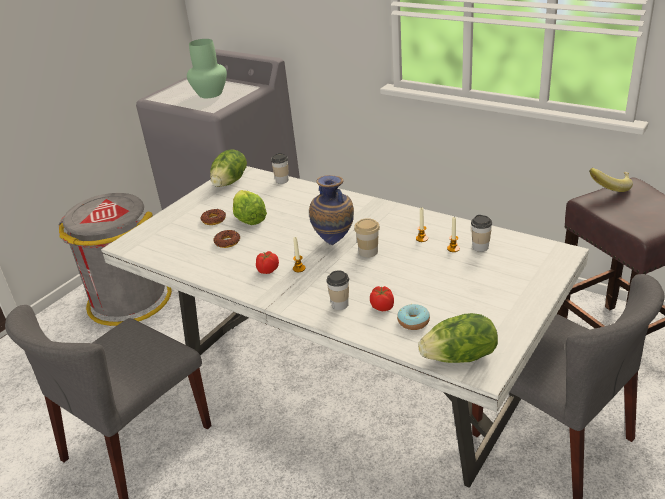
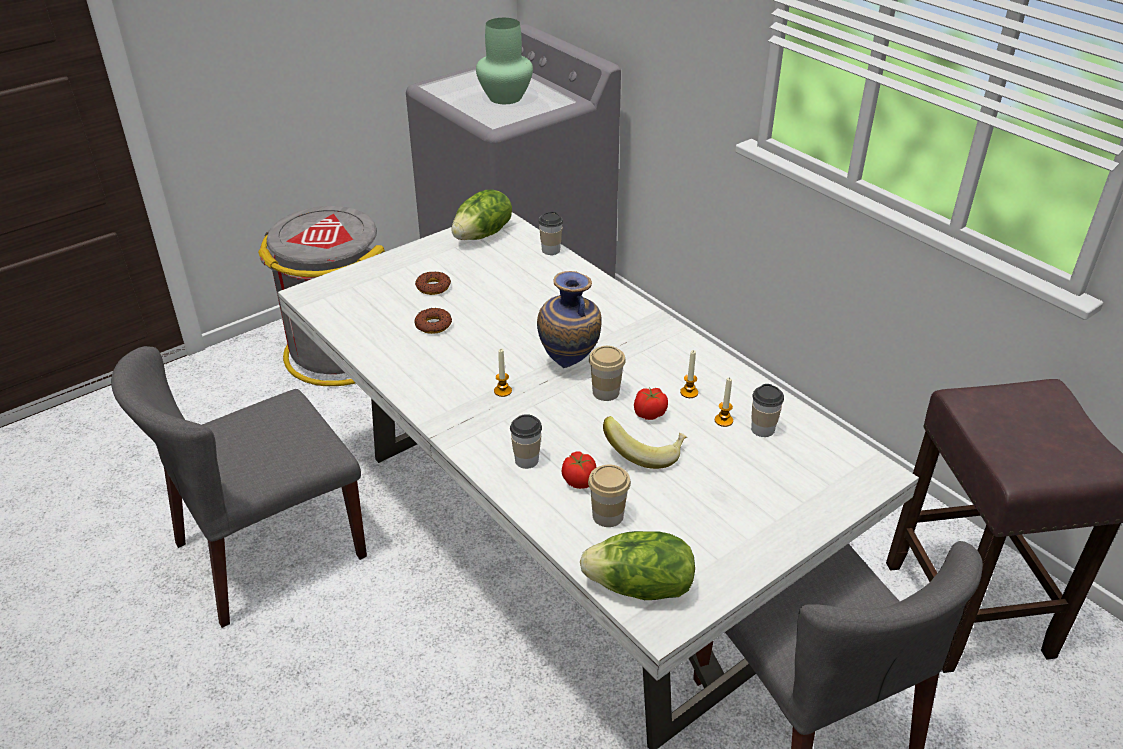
camera: 15 degrees right, 5 degrees up
lettuce [233,190,267,225] -> none
tomato [256,251,279,274] -> tomato moved to [634,387,668,420]
donut [397,304,430,330] -> cup [588,465,631,527]
banana [589,168,633,192] -> banana moved to [603,416,687,469]

